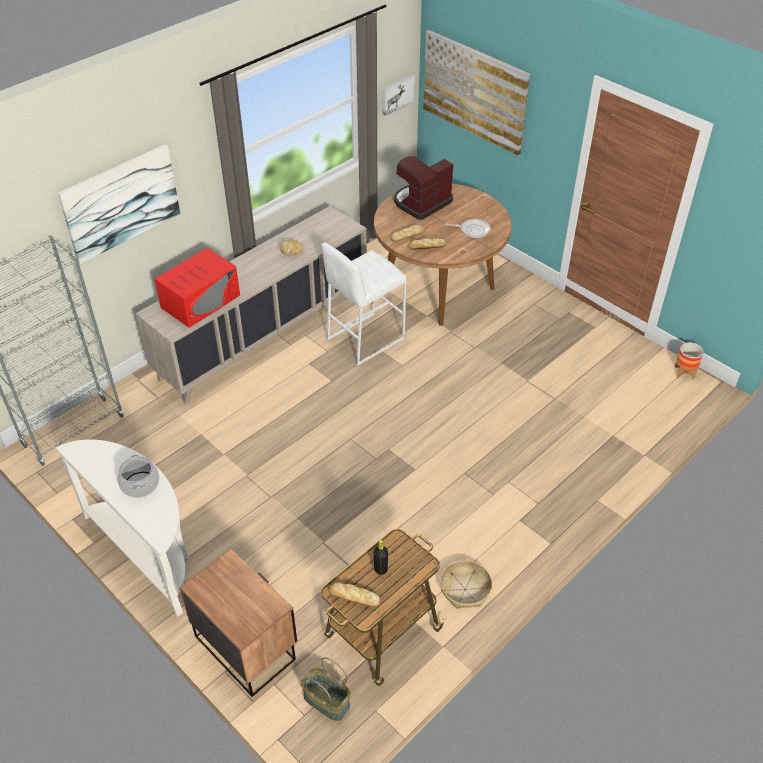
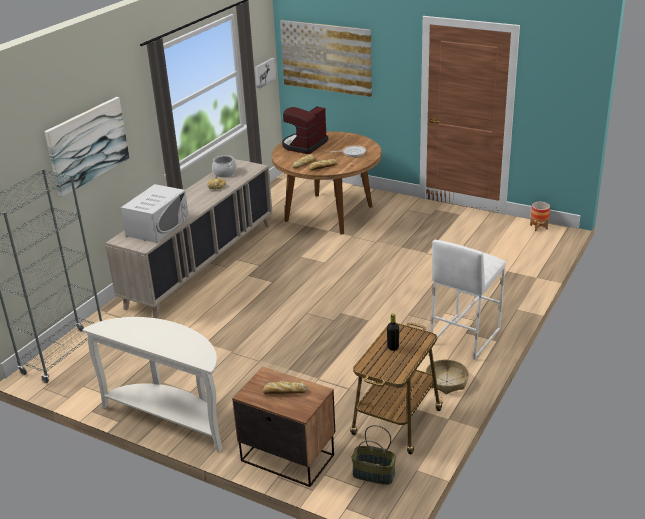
camera: 15 degrees left, 15 degrees down
cooking pot [118,455,159,498] -> cooking pot moved to [212,155,237,177]
red microwave [155,248,240,328] -> white microwave [121,184,189,243]
white stool [322,242,406,366] -> white stool moved to [430,240,506,360]
bread [328,582,380,607] -> bread moved to [263,381,308,394]

